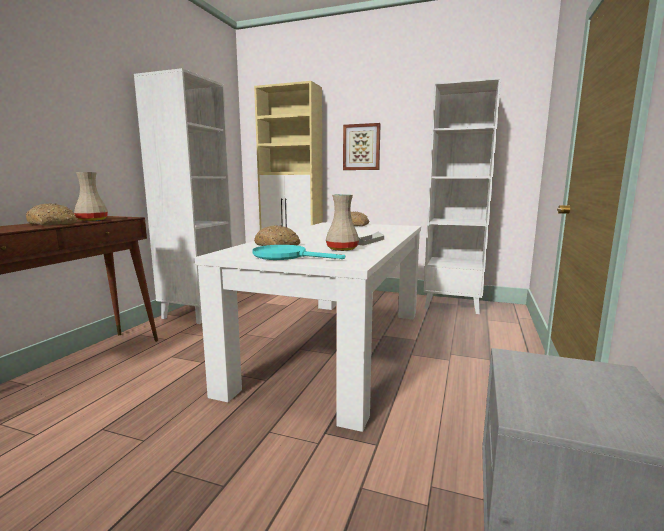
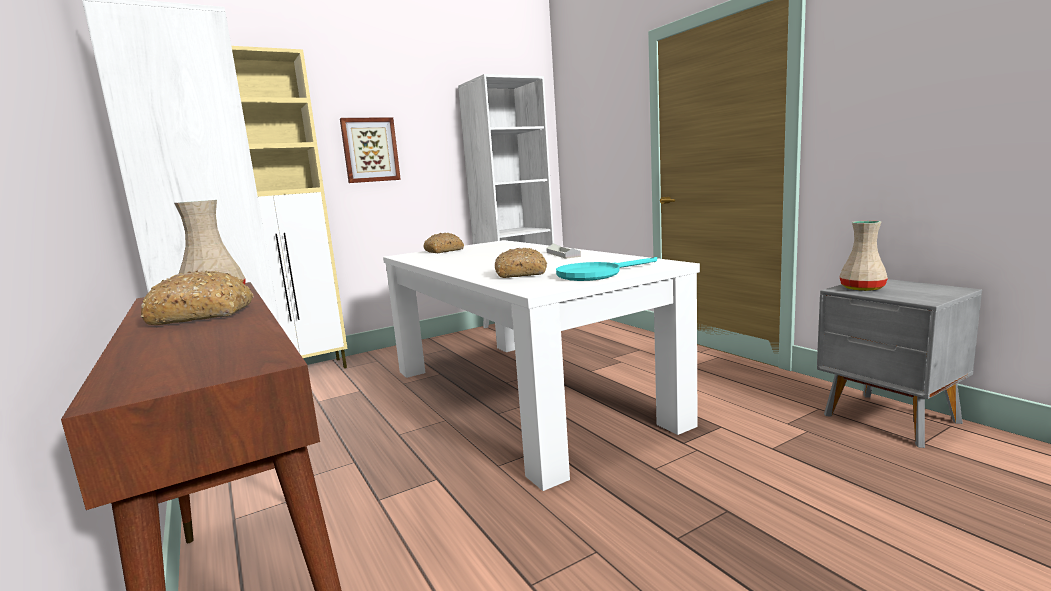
camera: 50 degrees left, 0 degrees up
beige vase [326,195,359,251] -> beige vase moved to [840,221,888,291]

